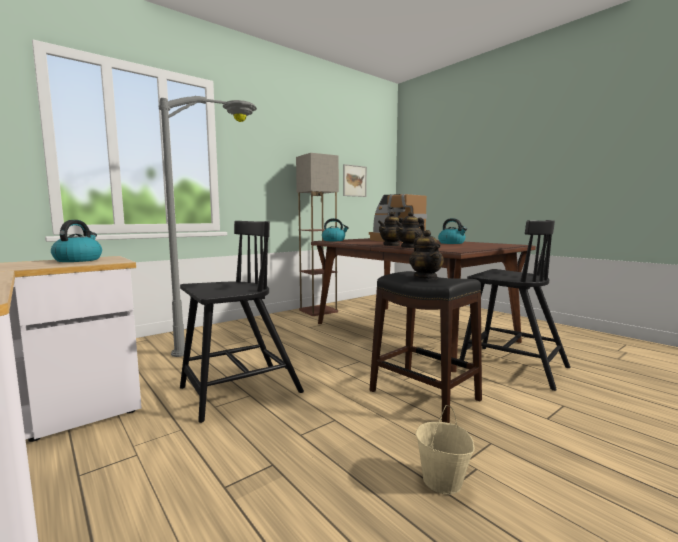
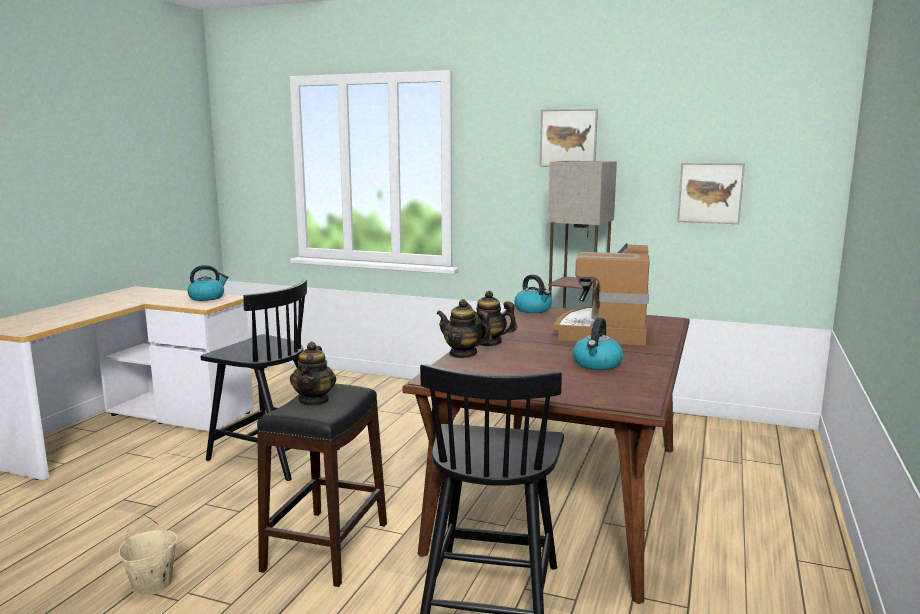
camera: 60 degrees right, 5 degrees up
grey floor lamp [159,96,257,357] -> none
teapot [409,230,444,279] -> teapot turned 45 degrees counterclockwise [290,342,336,406]
none -> picture [539,109,598,167]

